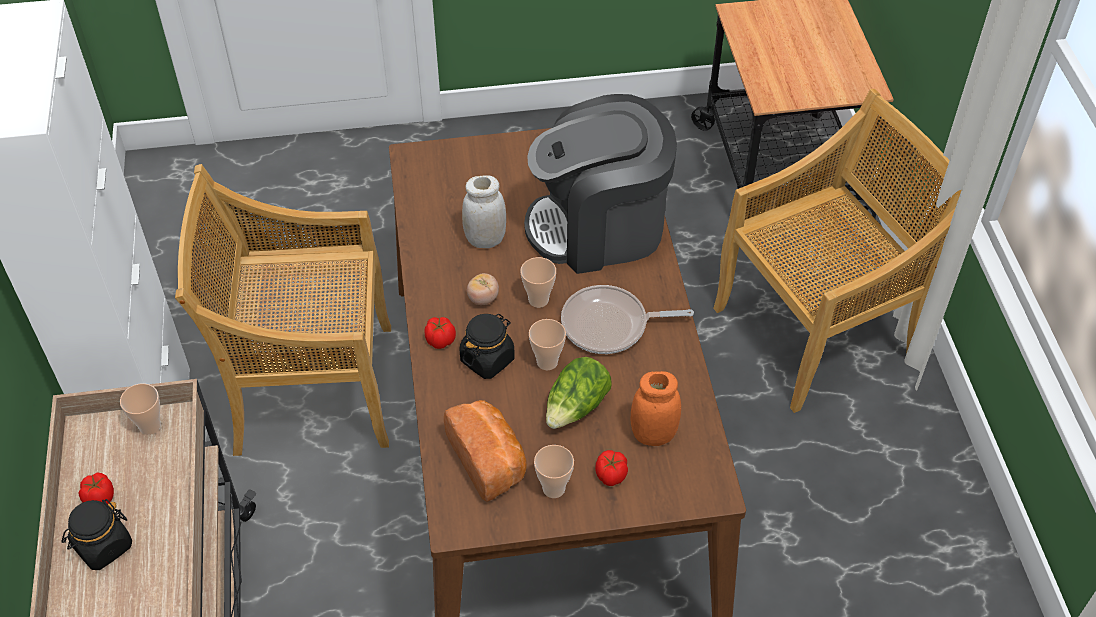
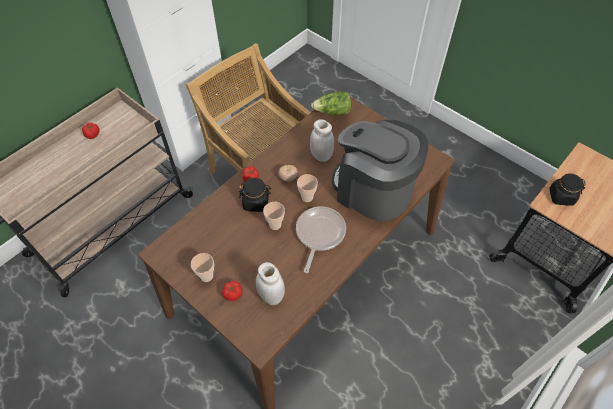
camera: 50 degrees right, 5 degrees up
black jar [62,499,132,570] -> black jar moved to [549,173,586,206]
cup [120,383,161,435] -> none
bread [444,400,527,502] -> none
lettuce [546,357,611,429] -> lettuce moved to [311,91,351,115]
frying pan [561,285,694,354] -> frying pan turned 60 degrees clockwise [296,206,346,273]
orange jar [630,371,681,446] -> white jar [256,262,285,305]
beige chair [713,89,961,413] -> none

